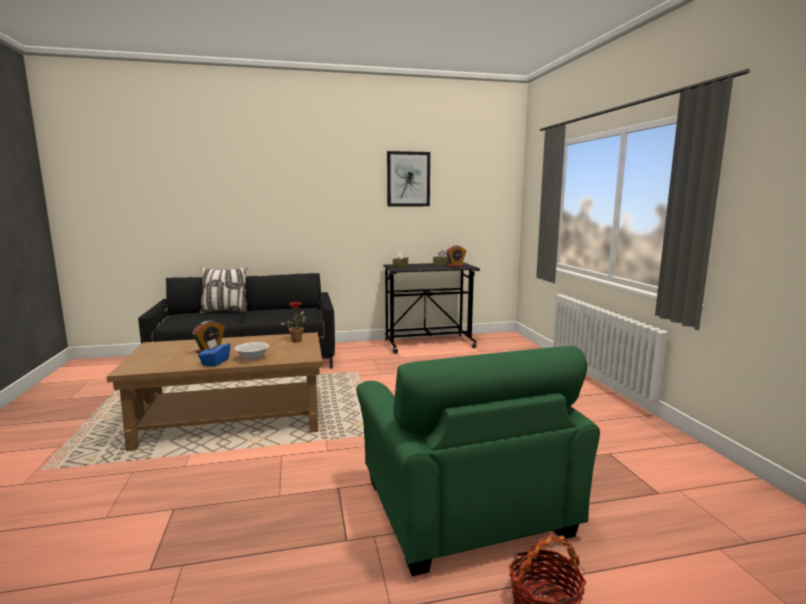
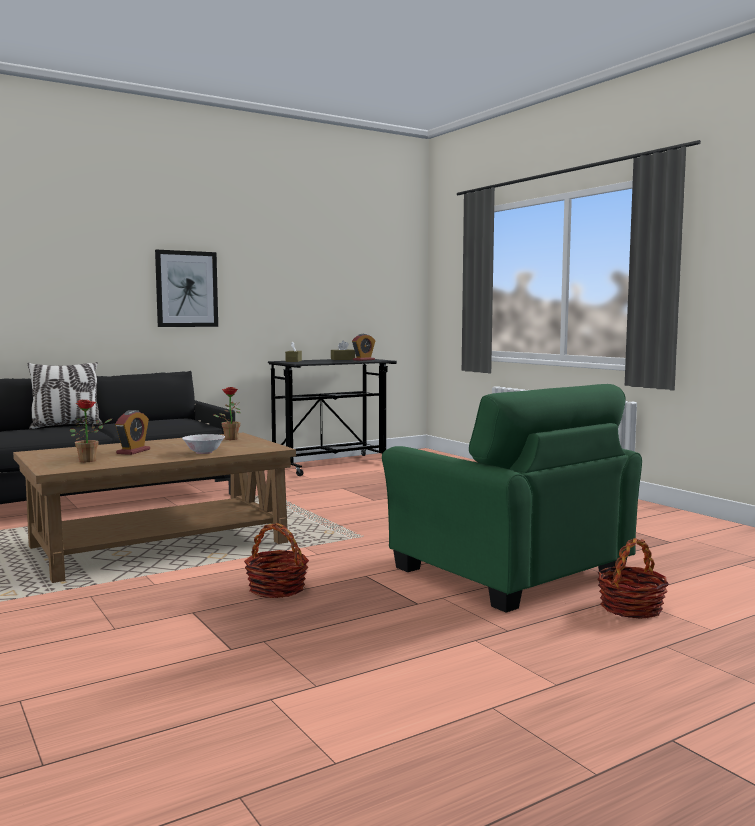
camera: 20 degrees left, 5 degrees down
blue tissue box [198,338,230,366] -> none
picture [387,151,430,206] -> picture moved to [155,250,218,327]
none -> potted plant [70,399,113,462]
none -> basket [244,523,309,598]

